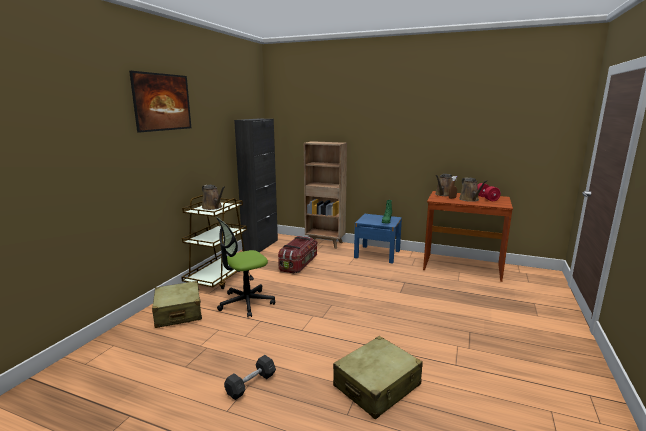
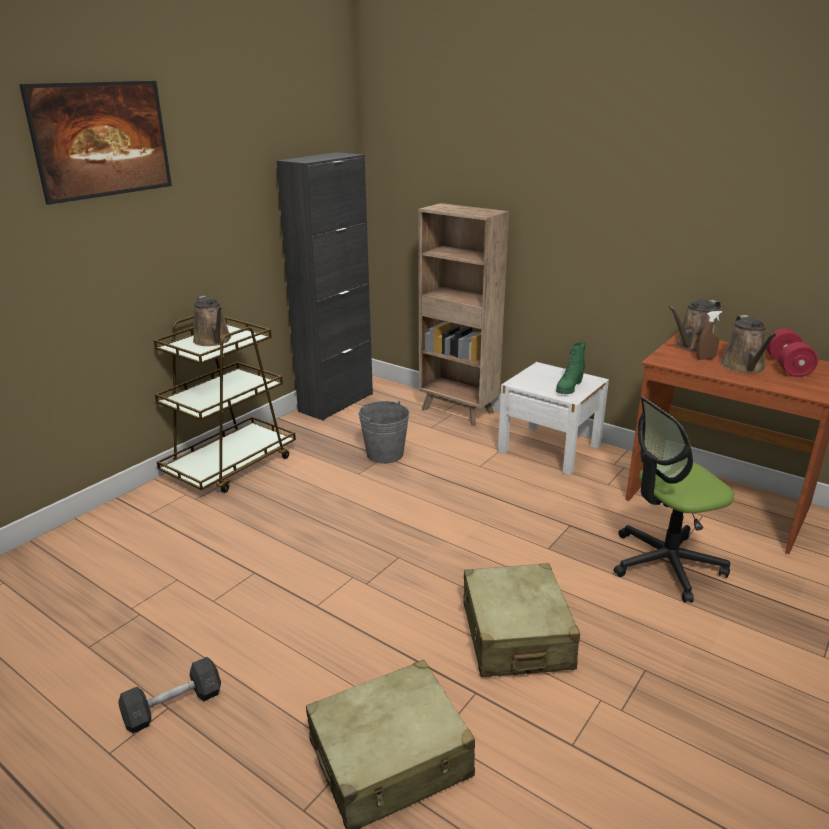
camera: 15 degrees right, 10 degrees up
beige suitcase [152,281,202,328] -> beige suitcase moved to [463,563,580,677]
office chair [216,217,275,317] -> office chair moved to [614,397,734,602]
storage box [278,236,317,273] -> grey bucket [359,401,410,464]
blue nightstand [354,214,402,264] -> white nightstand [498,362,609,475]

